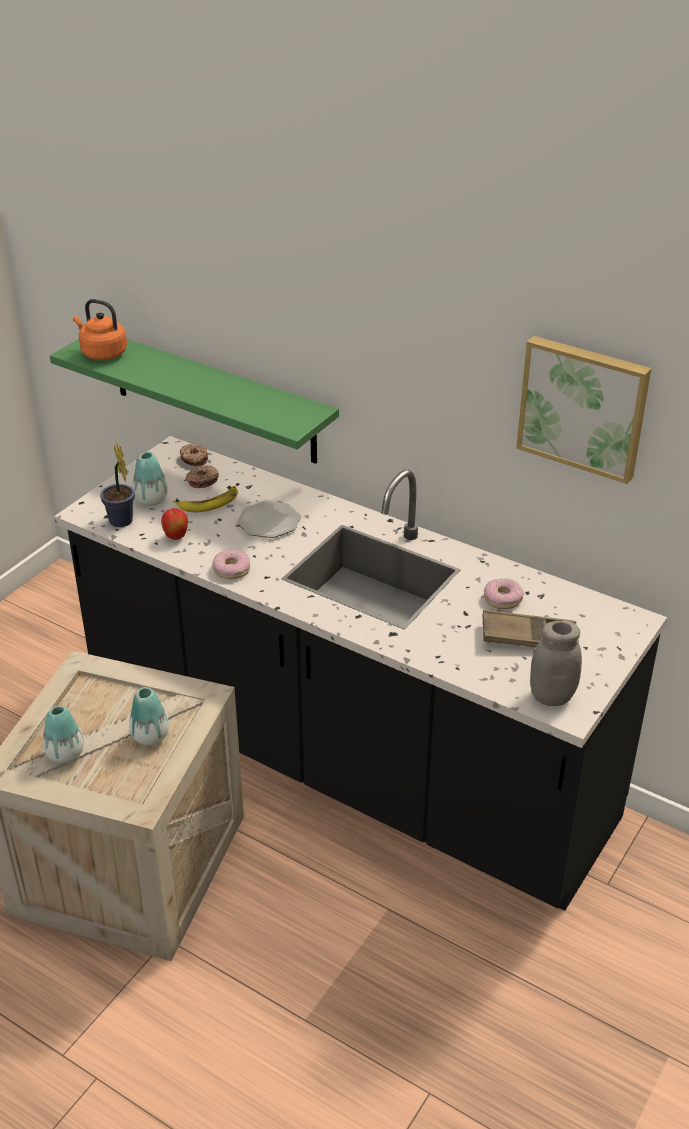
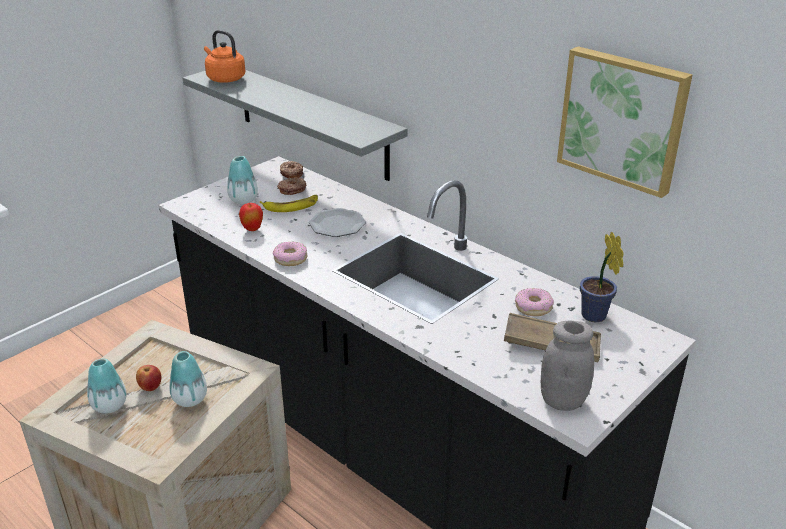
camera: 10 degrees right, 5 degrees down
green shelf [50,339,339,464] -> grey shelf [182,70,408,181]
potted plant [100,443,135,527] -> potted plant moved to [580,231,624,322]
none -> apple [136,365,161,391]

